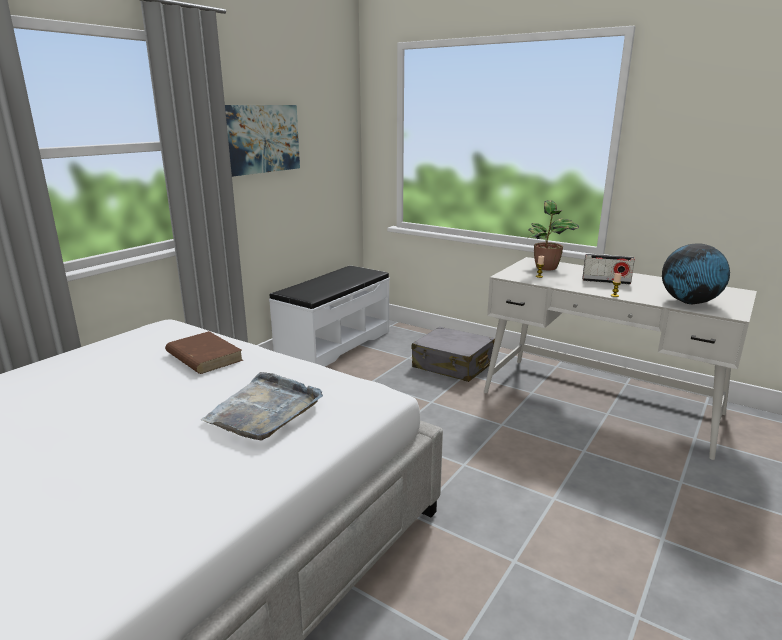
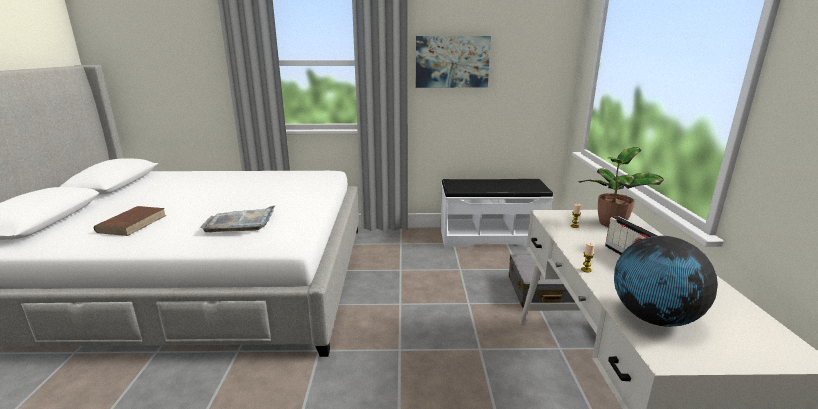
camera: 55 degrees right, 0 degrees up
brown book [165,331,243,374] -> brown book moved to [94,206,167,236]

